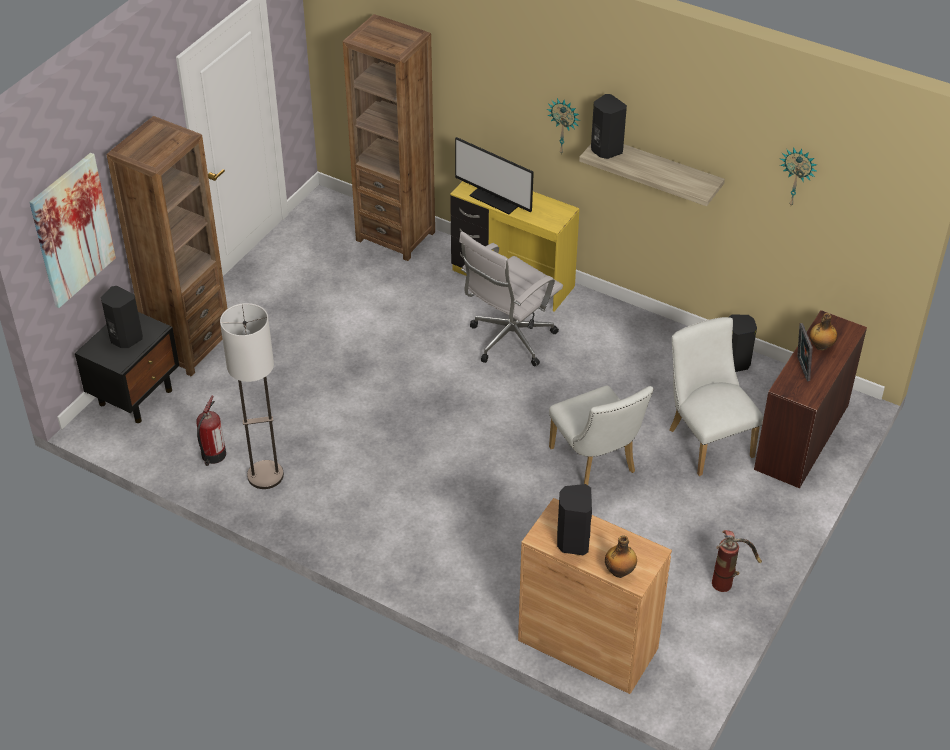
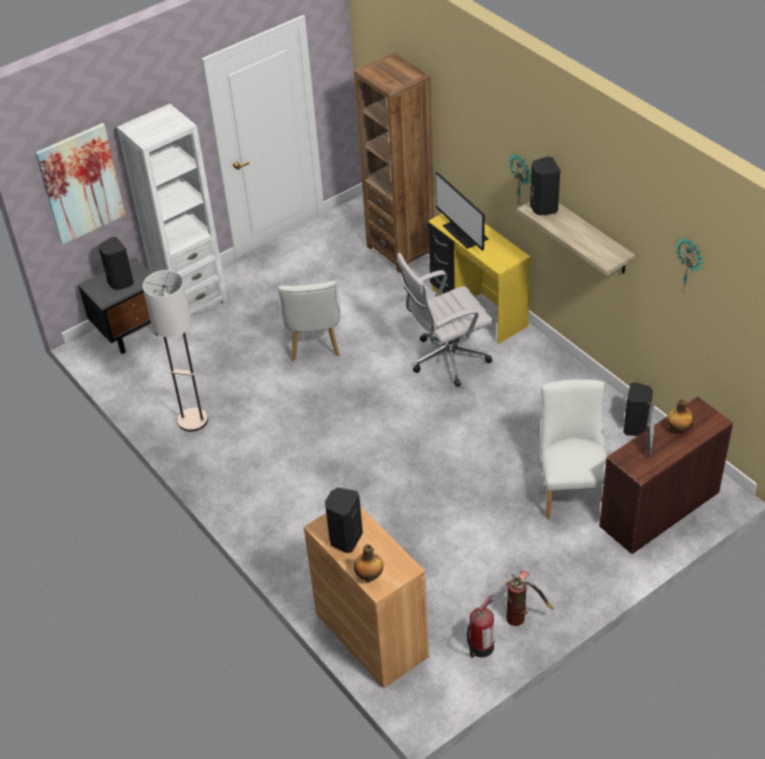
camera: 25 degrees right, 0 degrees up
brown bookcase [106,116,228,377] -> white bookcase [117,104,228,316]
fire extinguisher [196,396,226,466] -> fire extinguisher moved to [467,595,494,658]
white chair [549,386,653,485] -> white chair moved to [278,281,340,361]

